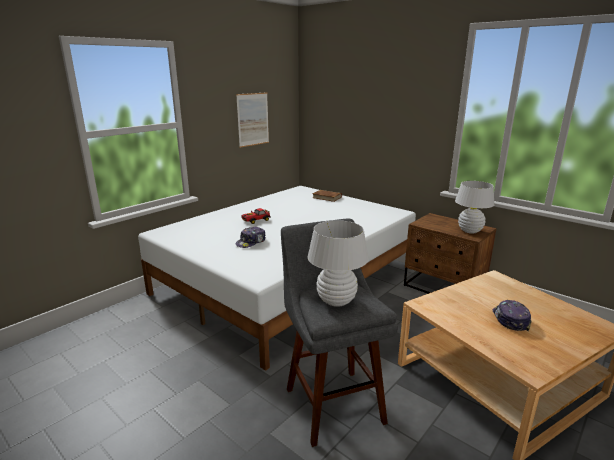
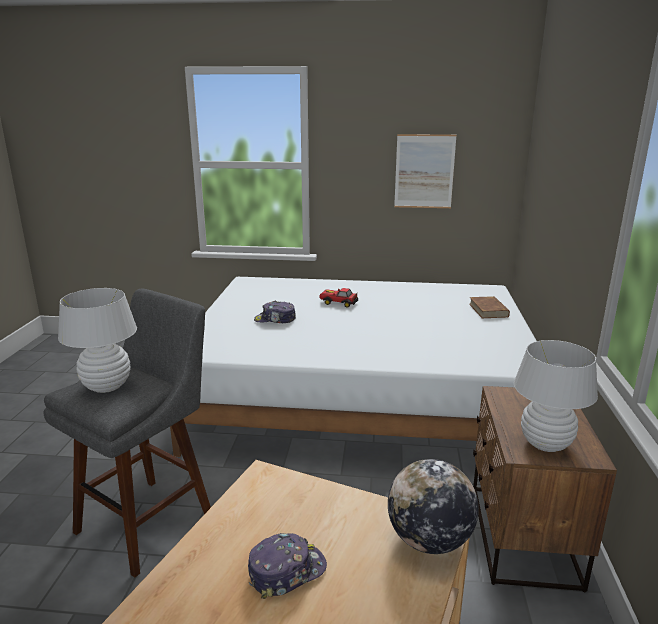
camera: 55 degrees right, 0 degrees up
none -> globe [388,459,479,554]

